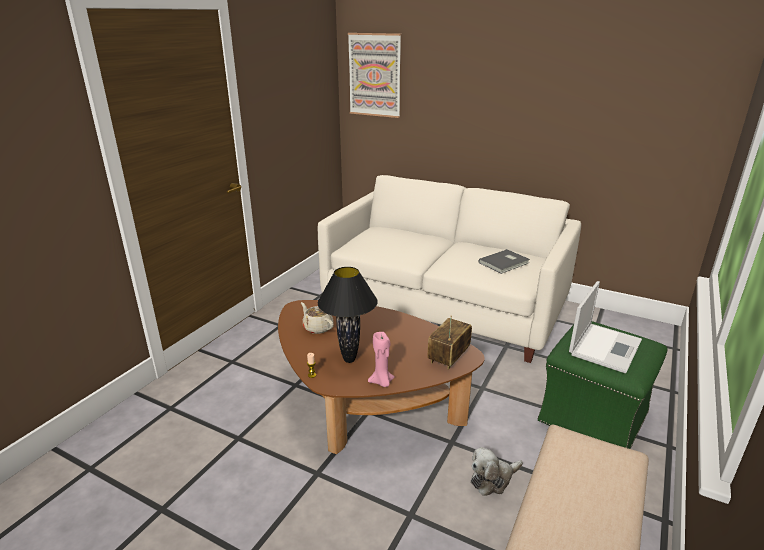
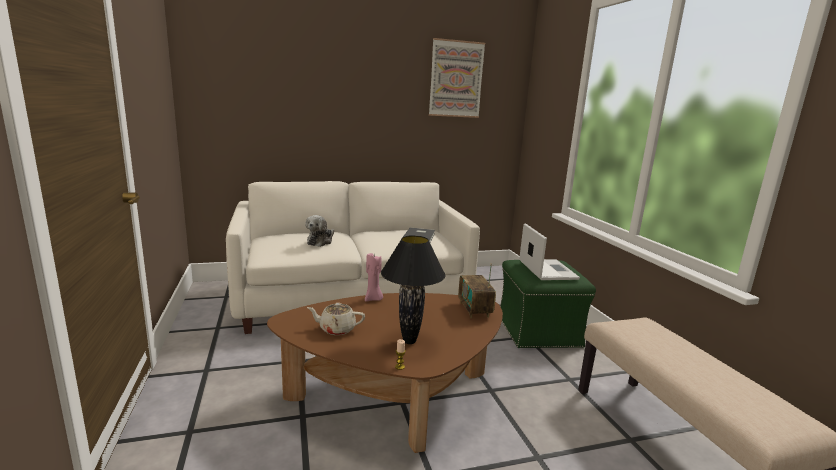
camera: 45 degrees left, 10 degrees down
picture [348,33,401,118] -> picture moved to [429,38,485,118]
pink candle [368,332,394,387] -> pink candle moved to [365,253,383,301]
plush toy [471,447,523,496] -> plush toy moved to [305,215,334,247]

